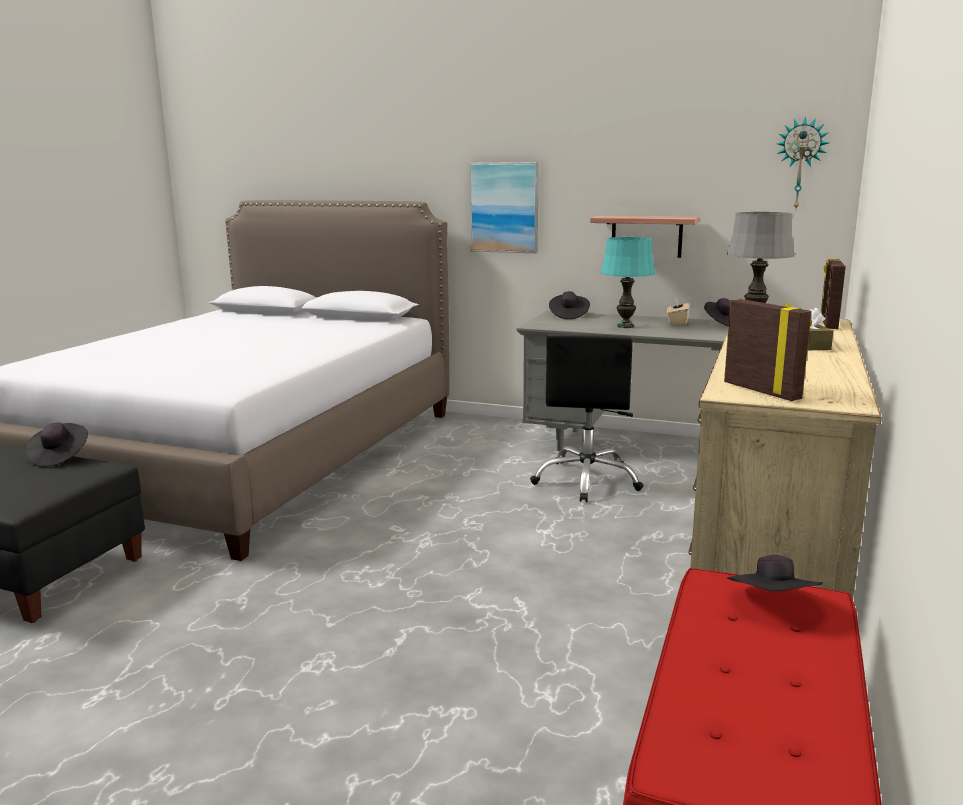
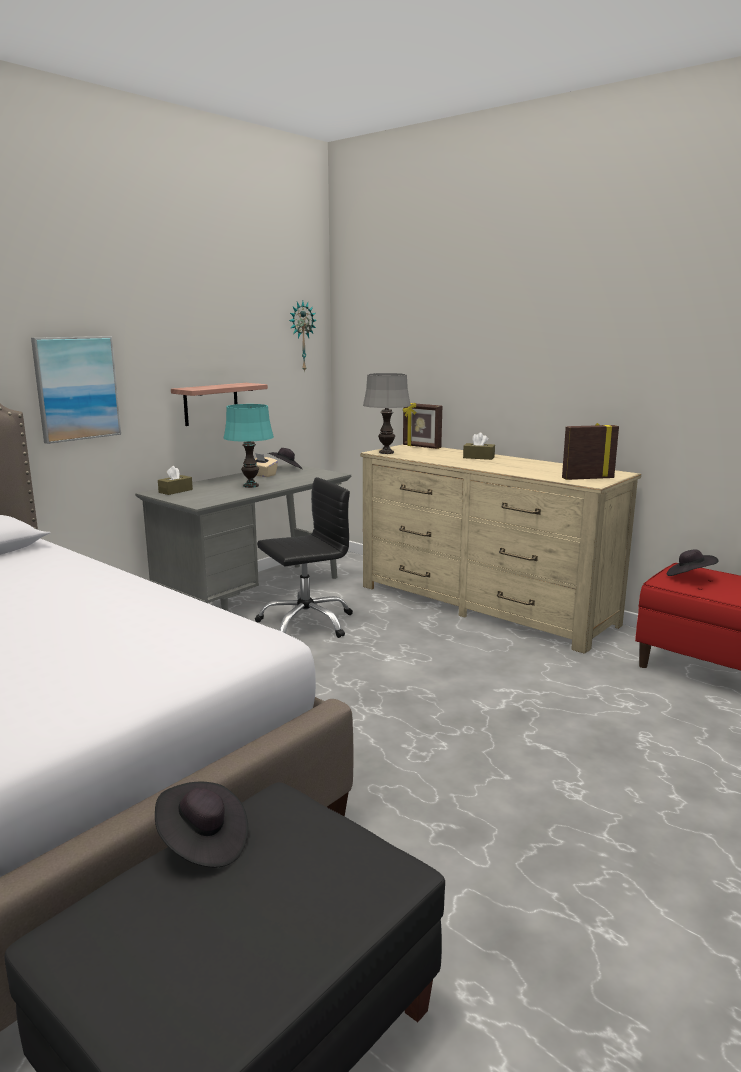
camera: 70 degrees left, 0 degrees up
black office chair [530,334,644,502] -> black office chair turned 60 degrees counterclockwise [255,477,353,638]
black hat [549,291,590,319] -> brown tissue box [158,466,193,495]

